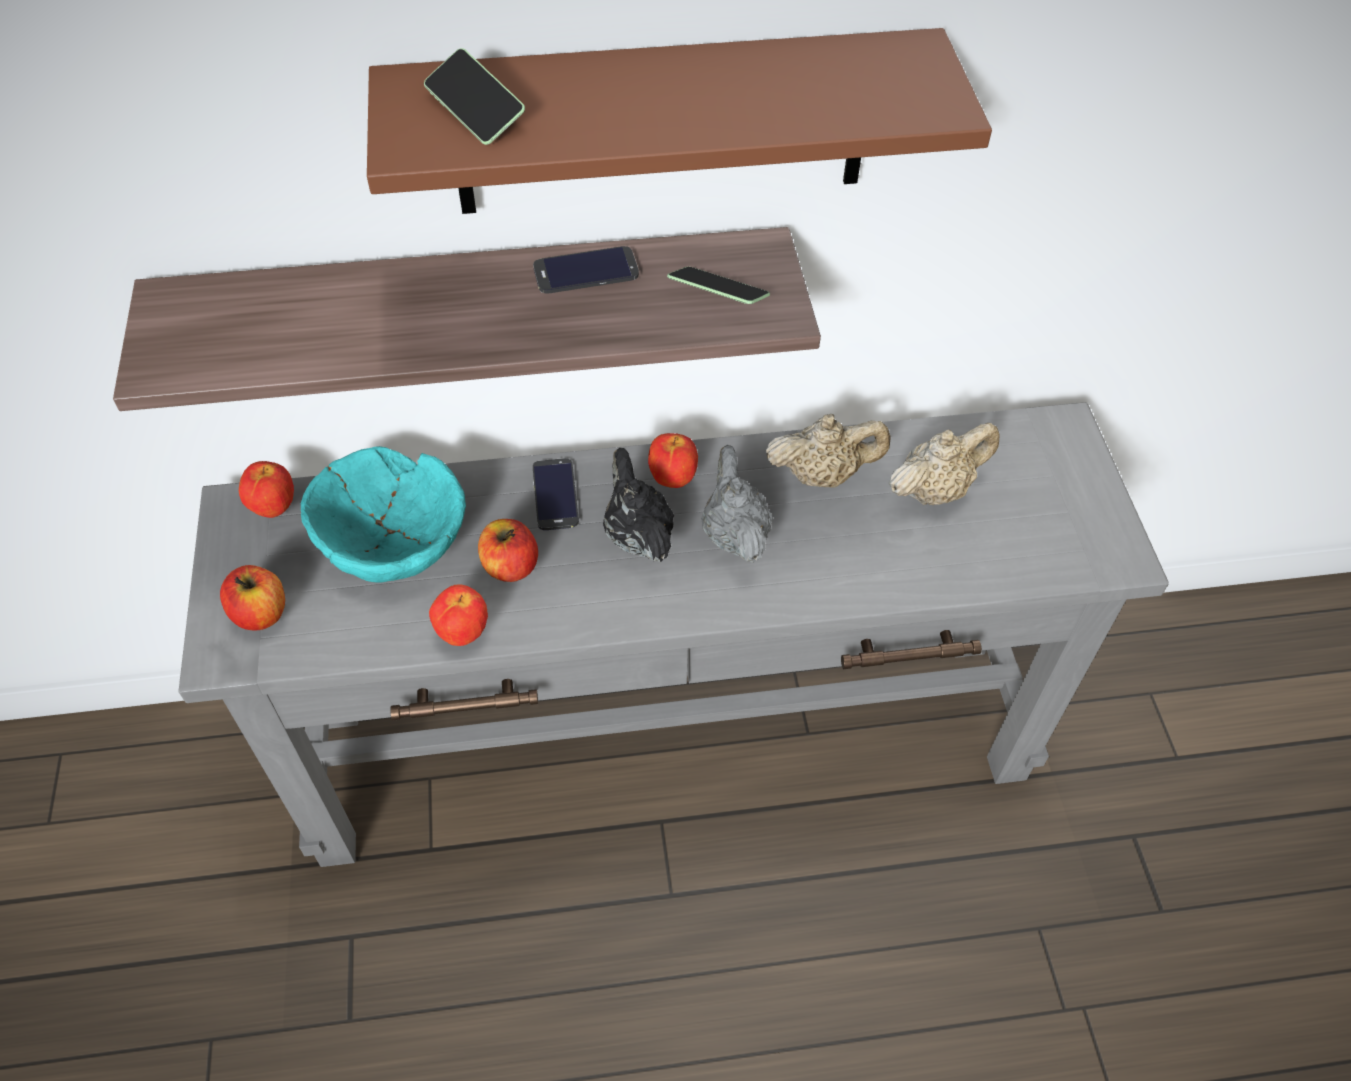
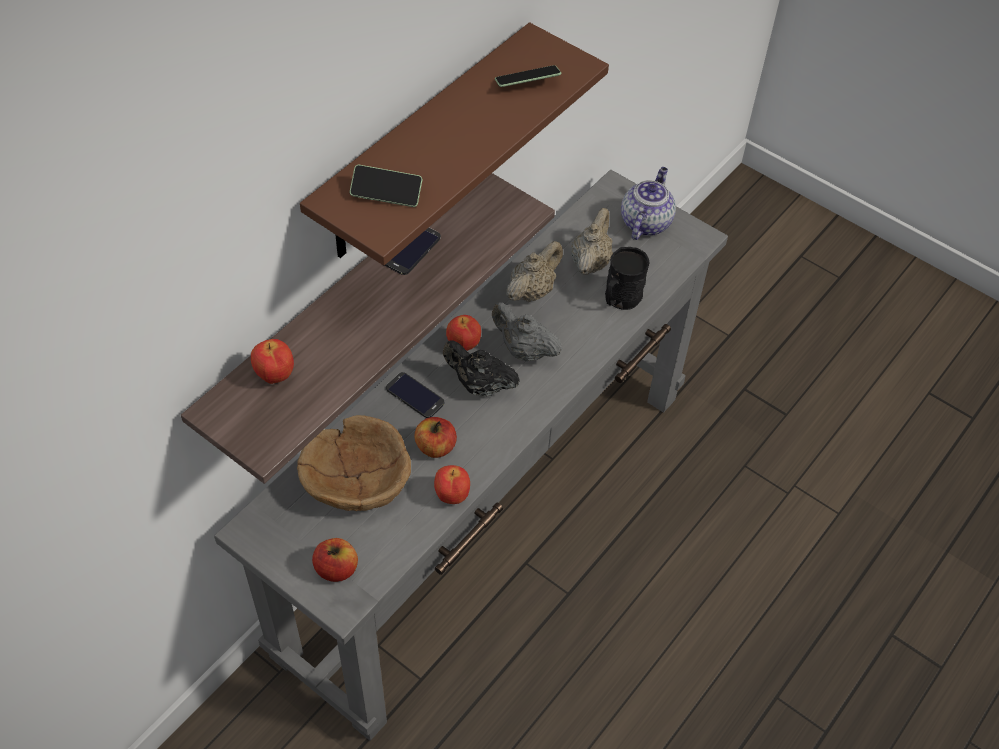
camera: 45 degrees left, 0 degrees up
apple [239,461,294,518] -> apple moved to [251,339,294,384]
turquoise bowl [301,446,466,583] -> brown bowl [297,415,411,511]
phone [667,267,770,304] -> phone moved to [495,65,562,87]
none -> black mug [605,247,650,310]
none -> teapot [621,167,676,240]

